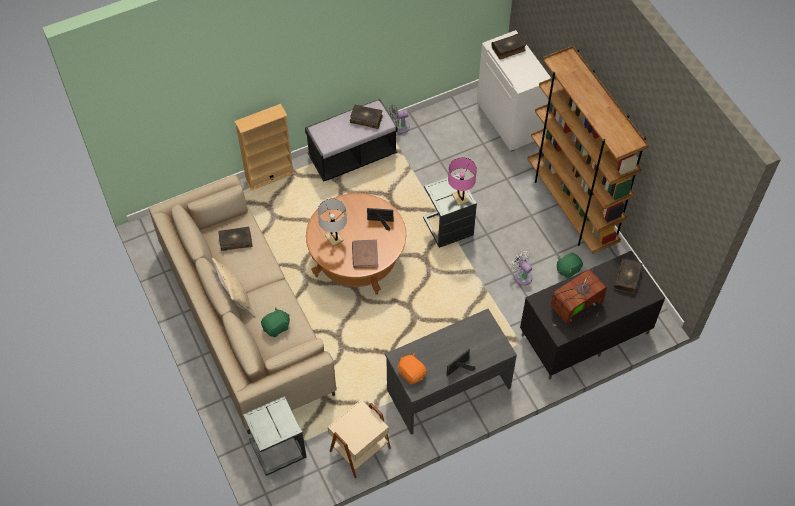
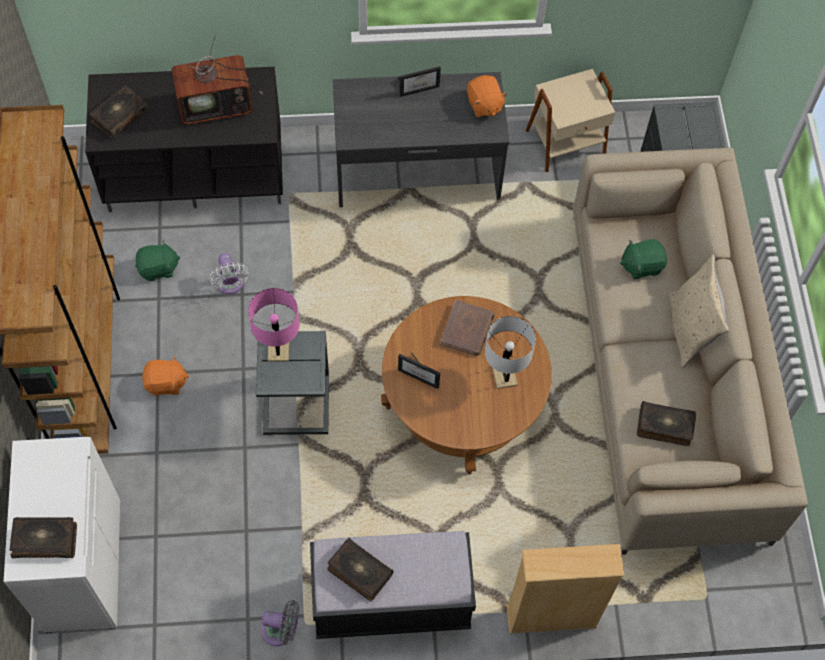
camera: 160 degrees left, 5 degrees up
none -> orange plush toy [142,356,189,396]

